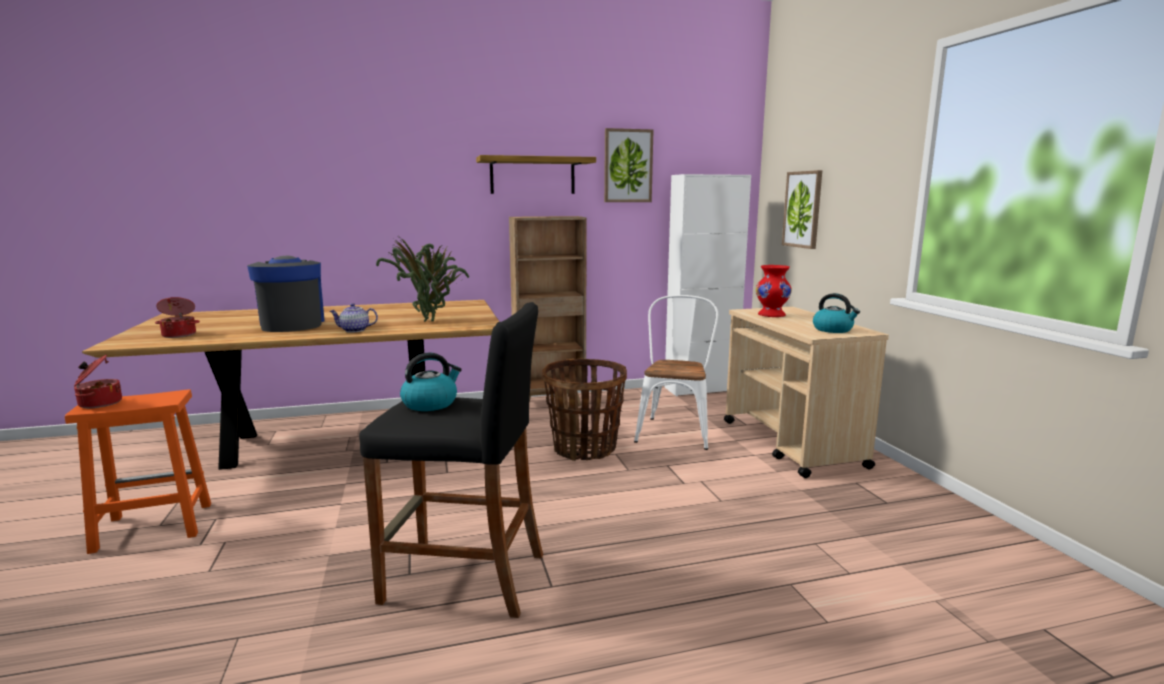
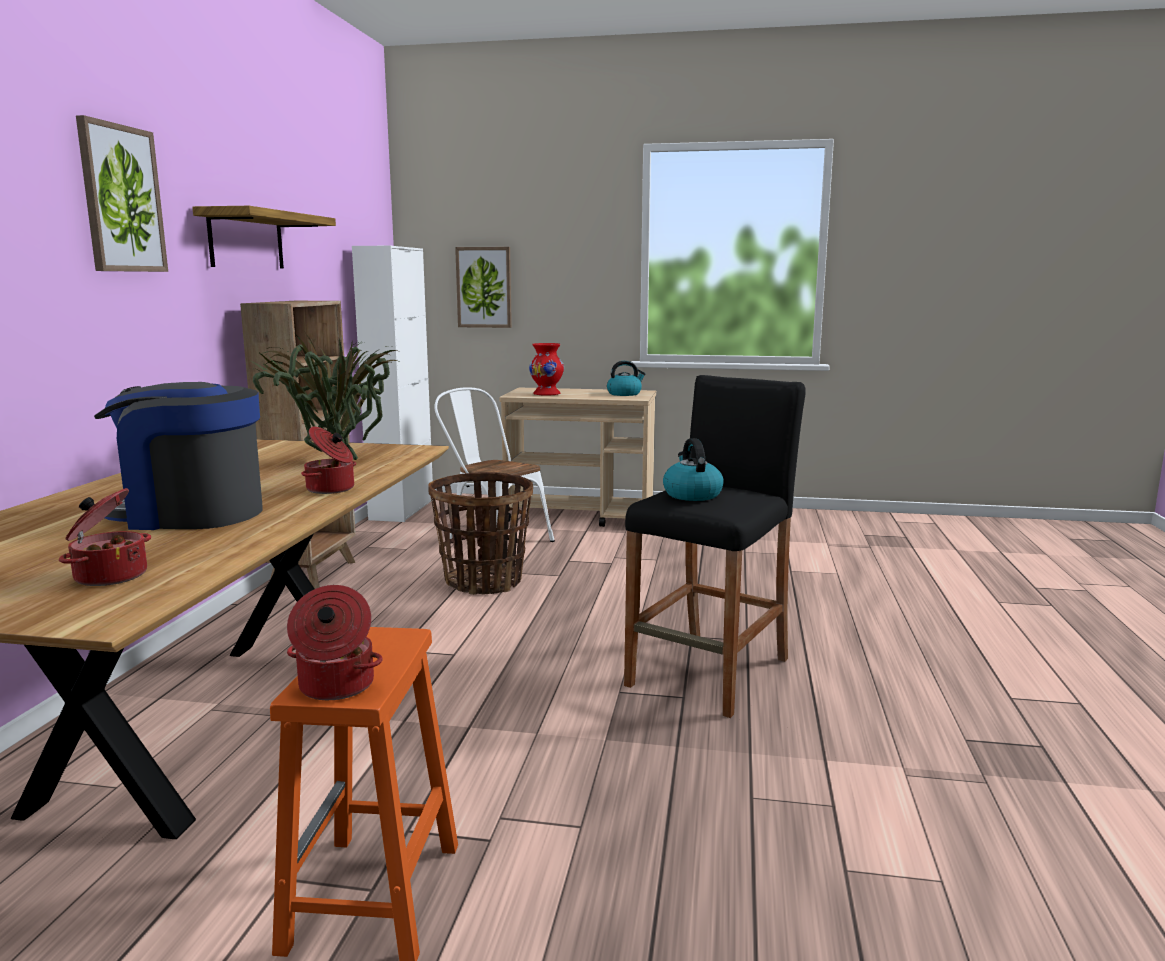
camera: 65 degrees left, 0 degrees up
teapot [330,303,378,333] -> cooking pot [301,427,356,494]
picture [604,128,653,202] -> picture moved to [76,115,168,272]

